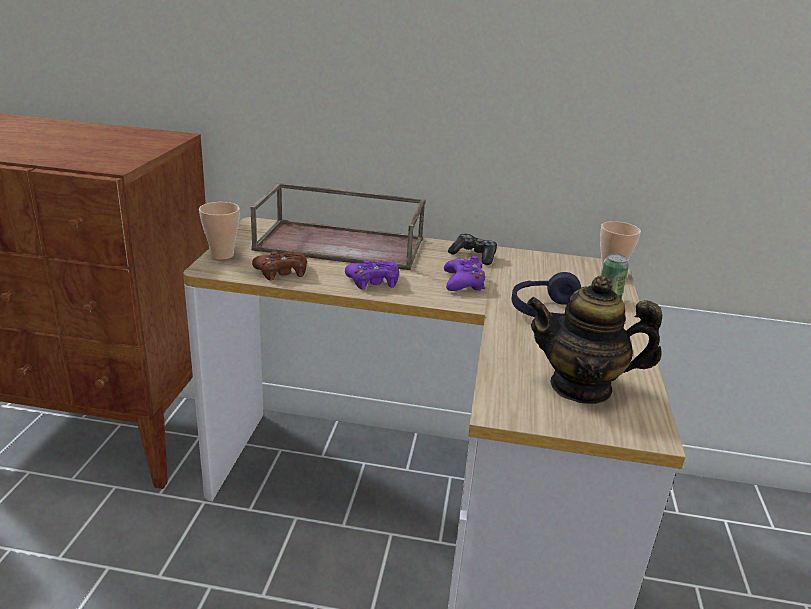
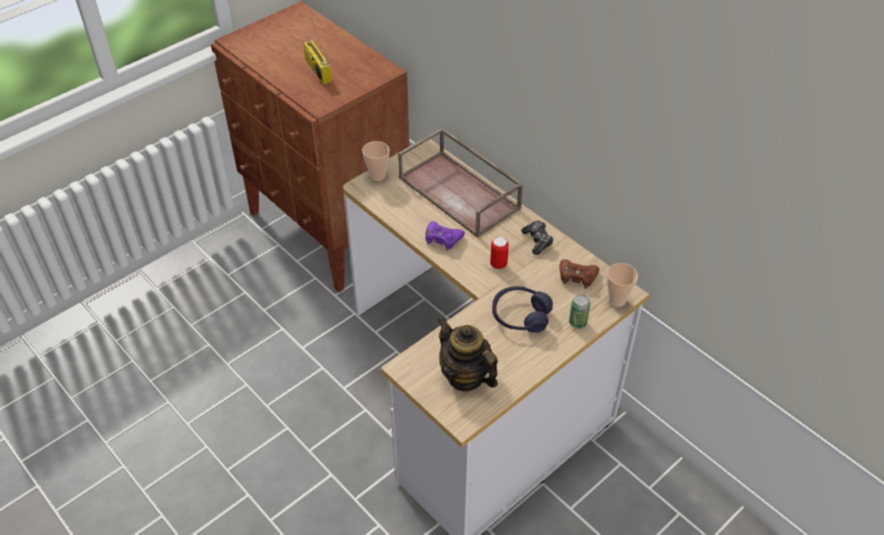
camera: 40 degrees right, 20 degrees up
brown game controller [252,251,307,280] -> brown game controller moved to [560,259,599,289]
purple game controller [444,256,485,291] -> can [490,237,509,269]
none -> radio [303,18,332,85]

